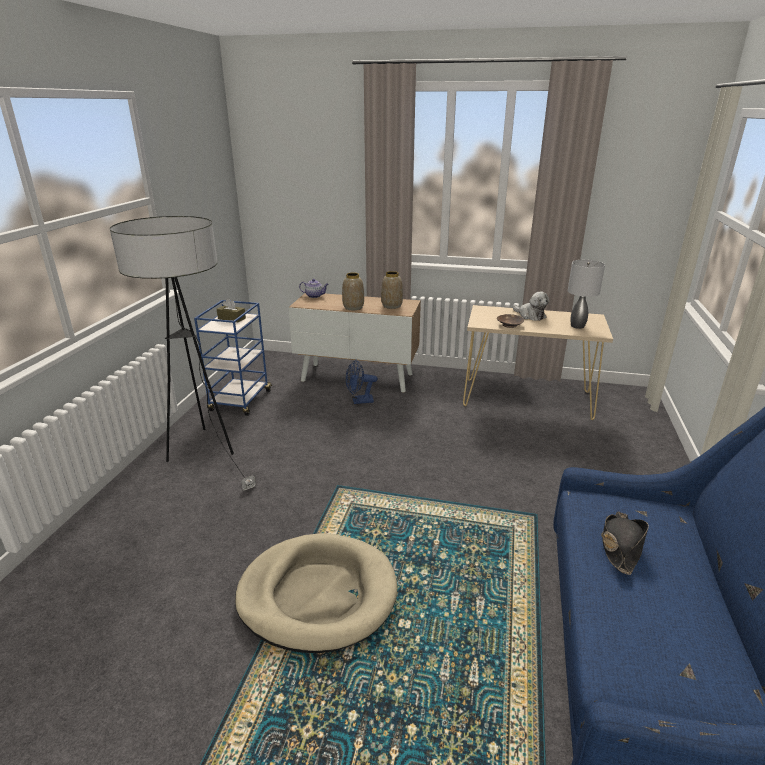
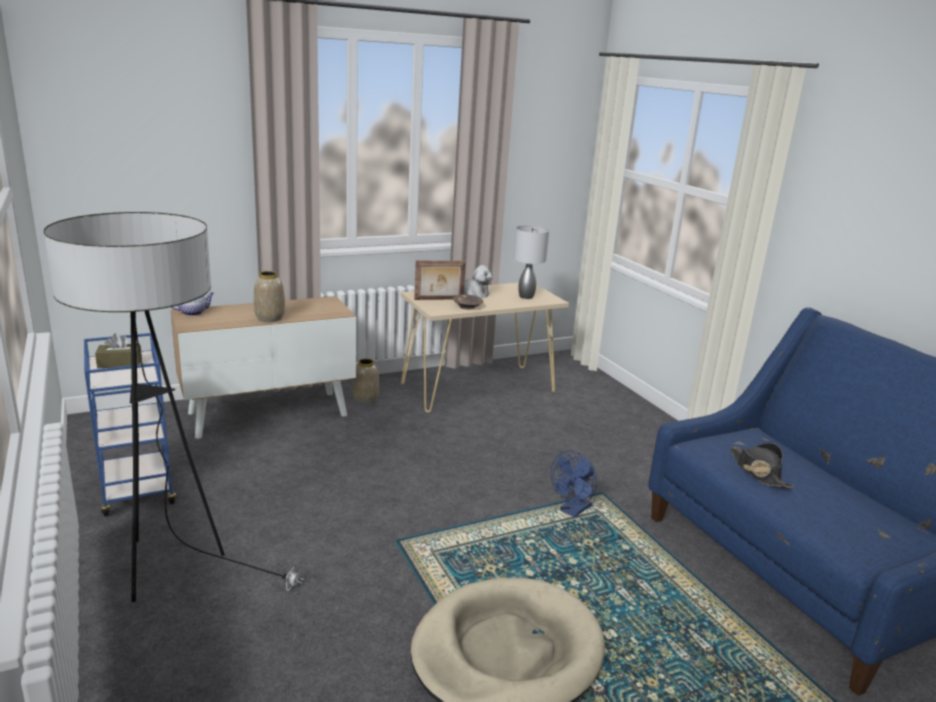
camera: 40 degrees left, 5 degrees down
blue fan [346,360,378,404] -> blue fan moved to [550,450,597,518]
vase [381,271,403,309] -> vase moved to [352,359,379,403]
none -> picture frame [414,261,466,300]

